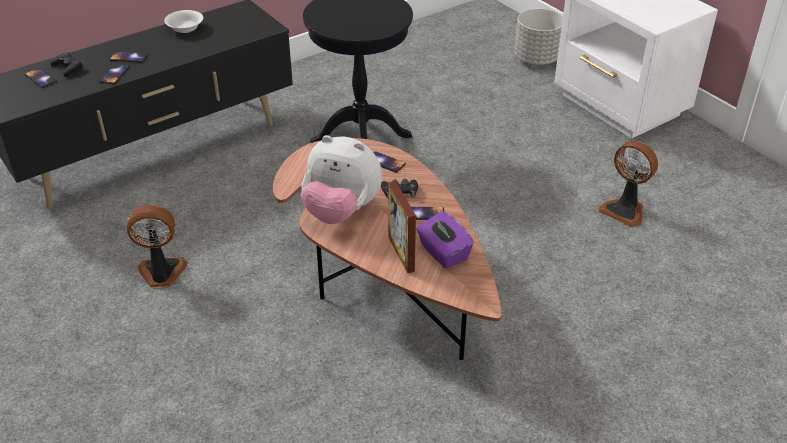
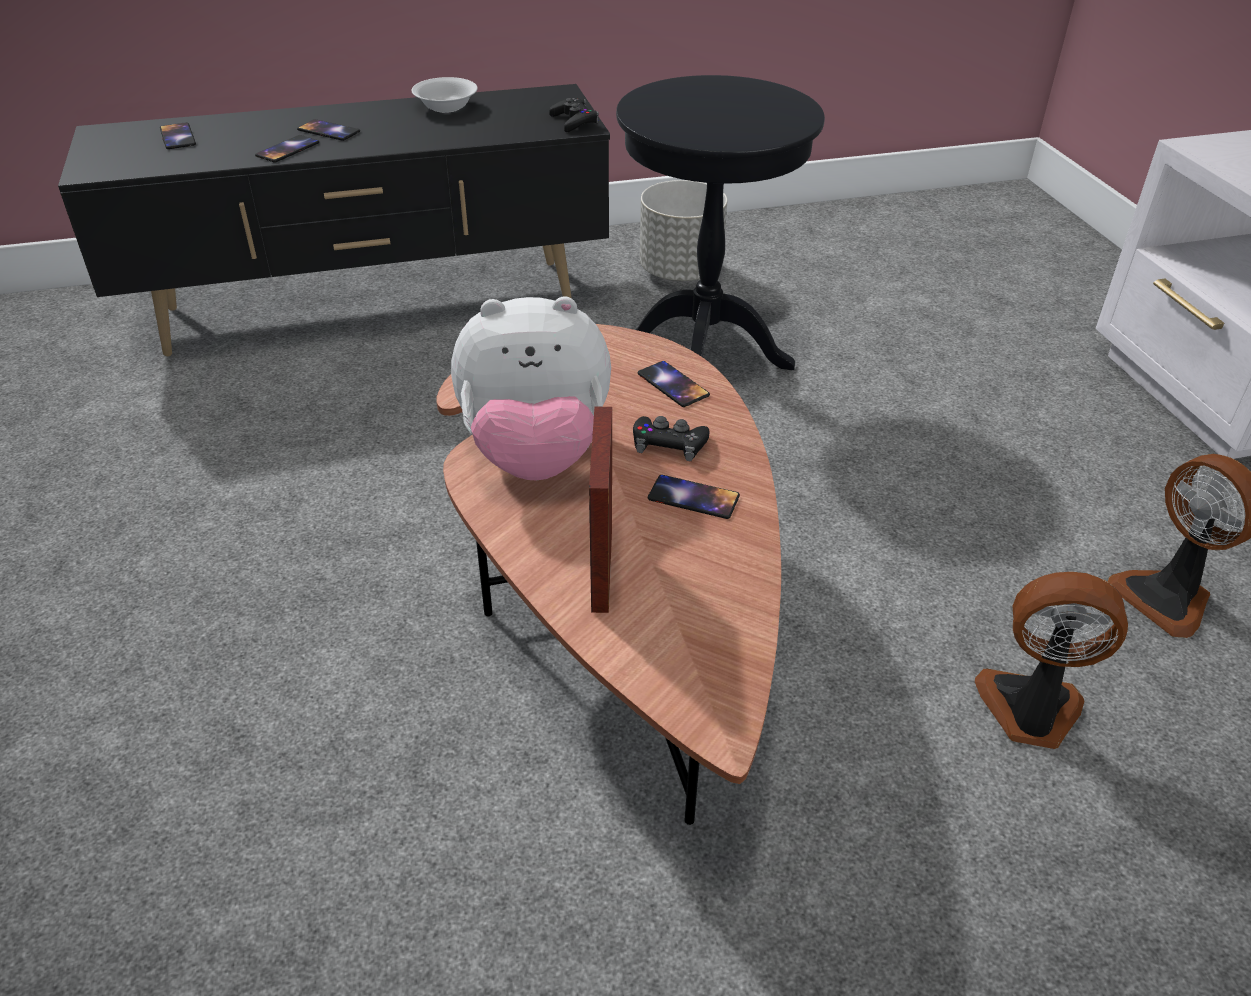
camera: 20 degrees right, 0 degrees up
black game controller [50,52,84,77] -> black game controller moved to [549,98,599,132]
fan [127,205,188,287] -> fan moved to [975,572,1128,749]
plush toy [301,135,382,224] -> plush toy turned 45 degrees counterclockwise [451,296,611,480]
purple tissue box [416,211,474,268] -> none
grey planter [514,8,563,65] -> grey planter moved to [640,180,727,281]

